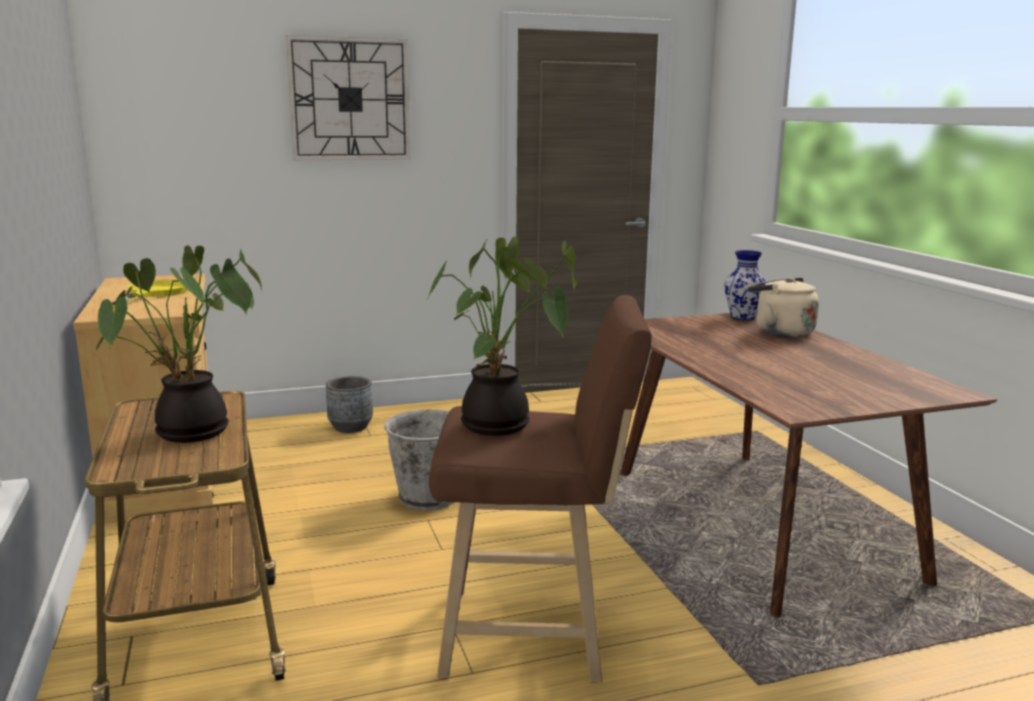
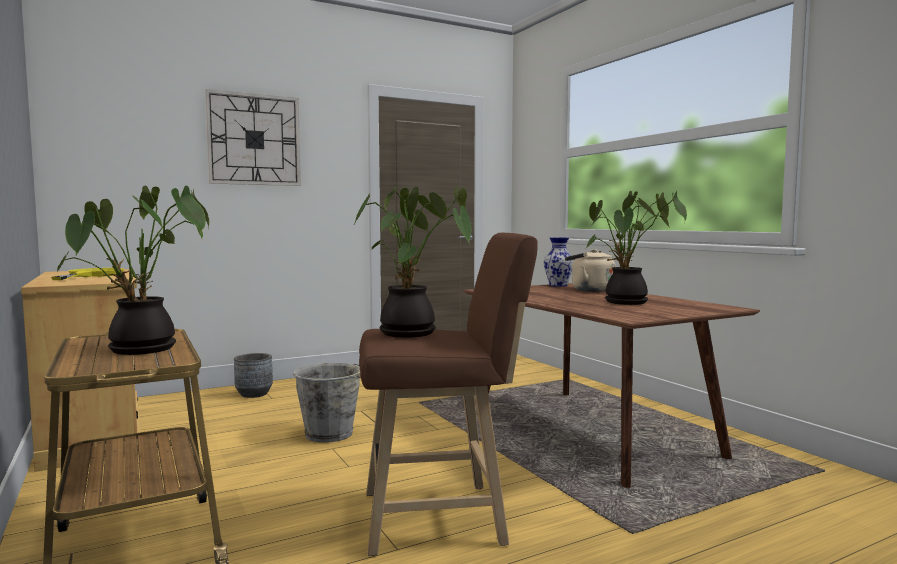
camera: 10 degrees left, 10 degrees down
none -> potted plant [586,191,687,305]

